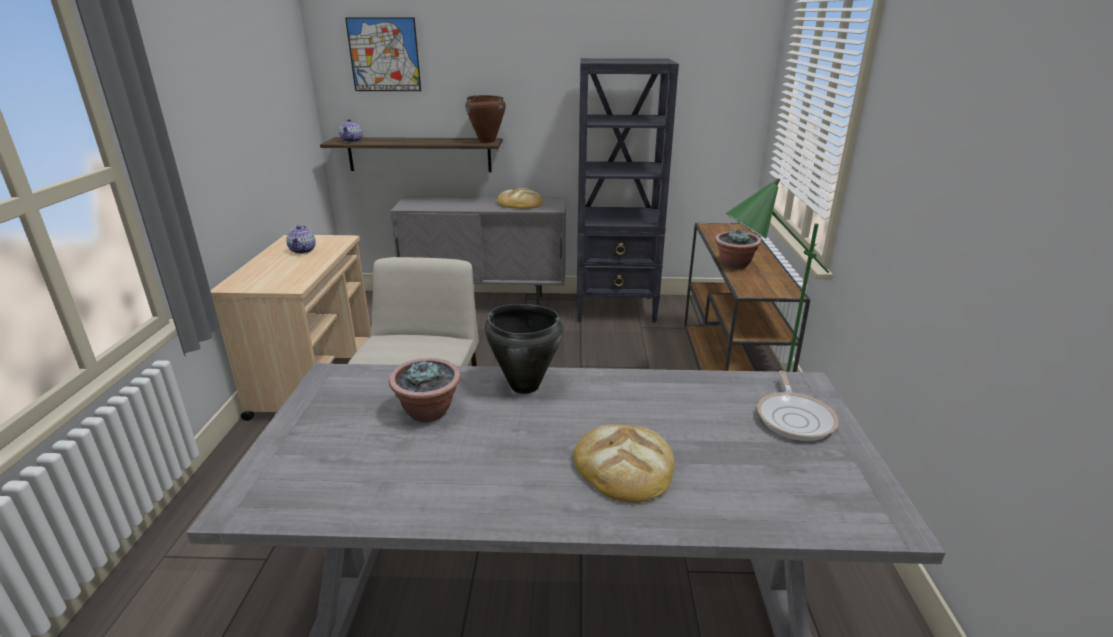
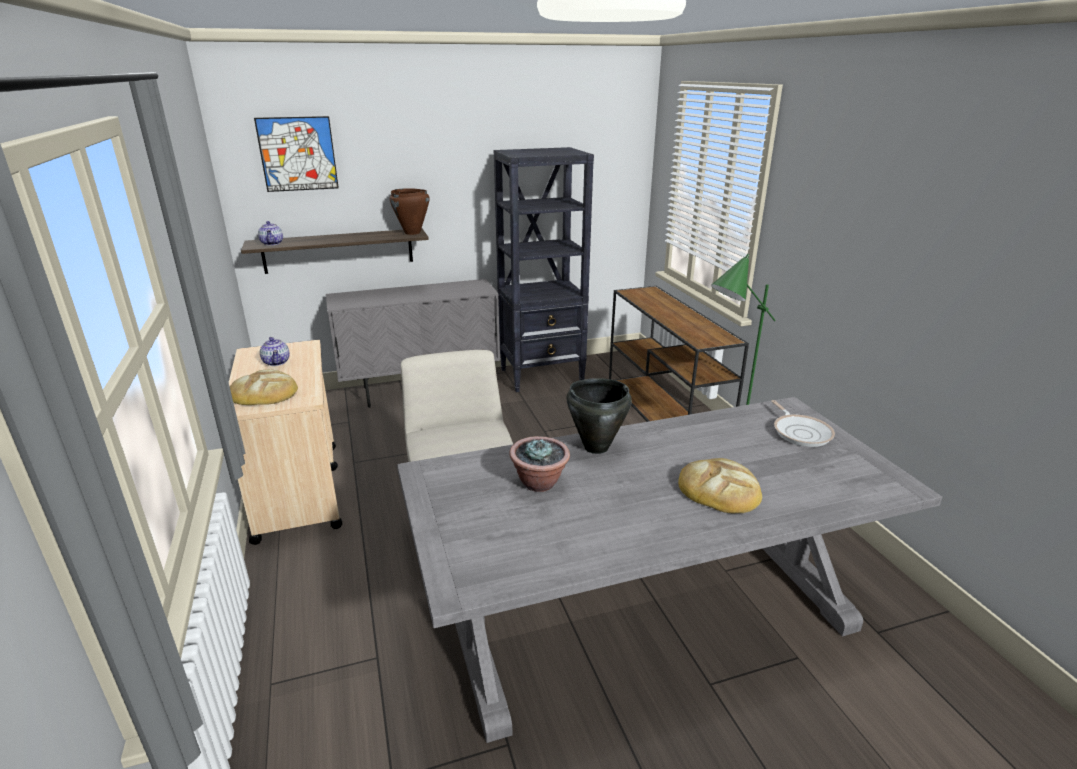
camera: 20 degrees left, 0 degrees up
bread [497,188,543,209] -> bread moved to [230,369,298,405]
potted plant [715,230,762,269] -> none

